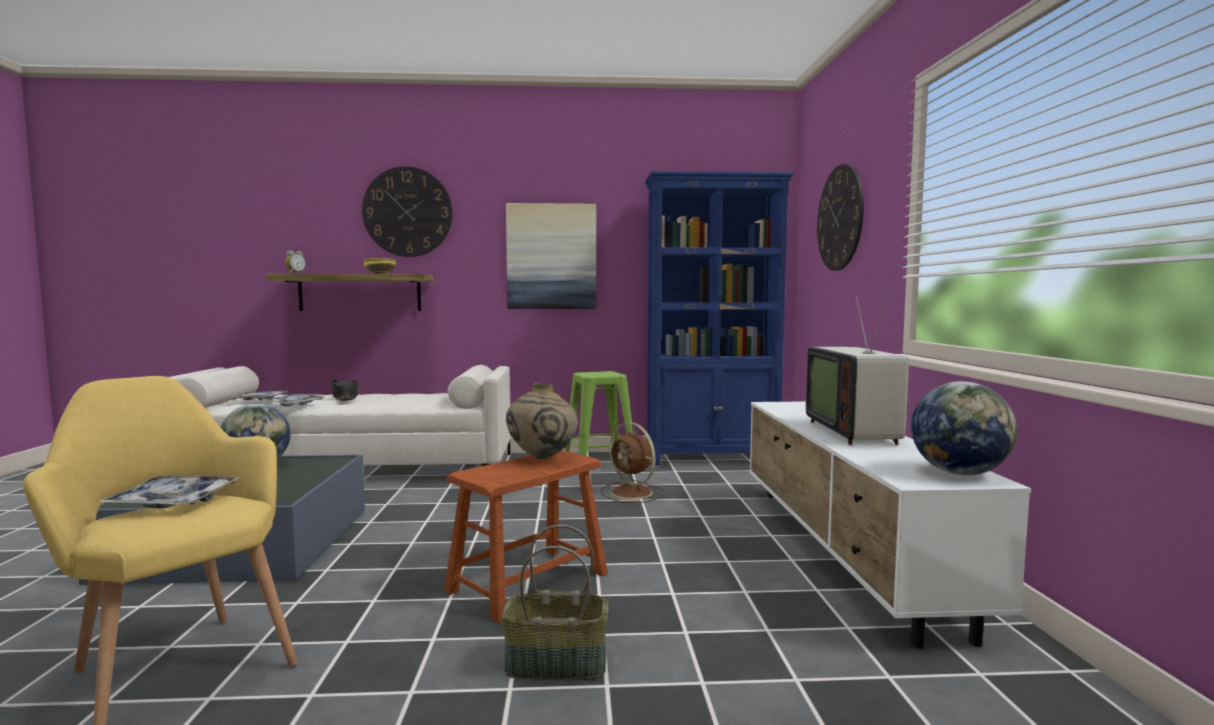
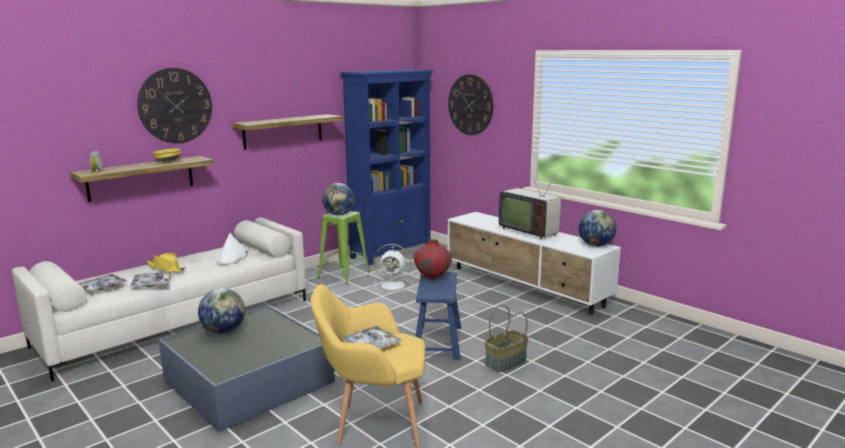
camera: 40 degrees left, 10 degrees up
black hat [331,378,359,401] -> yellow hat [146,253,186,272]
brown stool [444,450,608,623] -> blue stool [415,272,461,360]
picture [506,203,596,309] -> shelf [232,114,343,150]
beige vase [506,383,578,459] -> red vase [413,239,452,279]
brown fan [601,422,666,503] -> white fan [373,244,413,293]
none -> white hat [216,233,248,265]
none -> globe [322,183,355,216]

